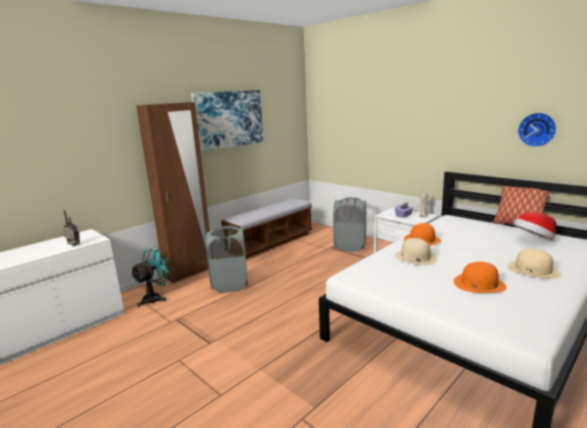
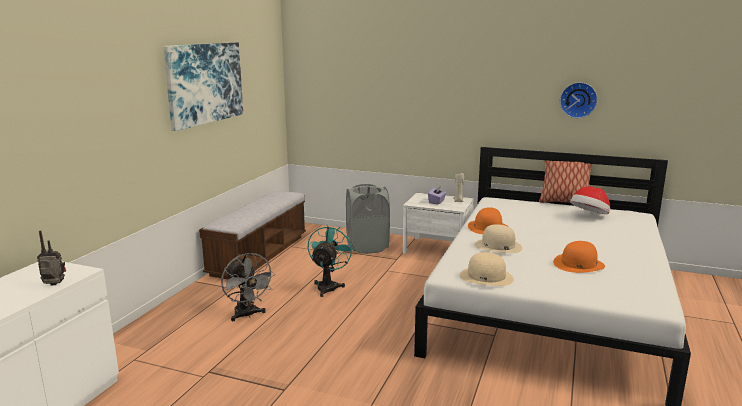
camera: 25 degrees left, 0 degrees up
turquoise fan [131,246,174,307] -> turquoise fan moved to [308,224,354,297]
brown wardrobe [136,102,210,283] -> none
grey laundry basket [206,225,248,293] -> grey fan [221,253,275,321]
beige hat [507,248,561,279] -> beige hat moved to [459,252,514,286]

